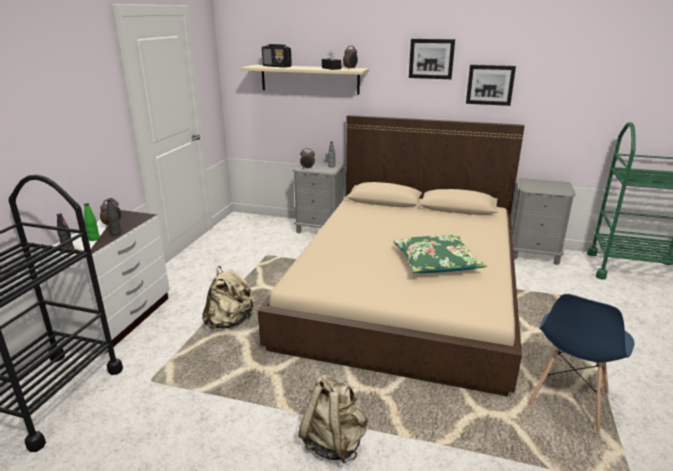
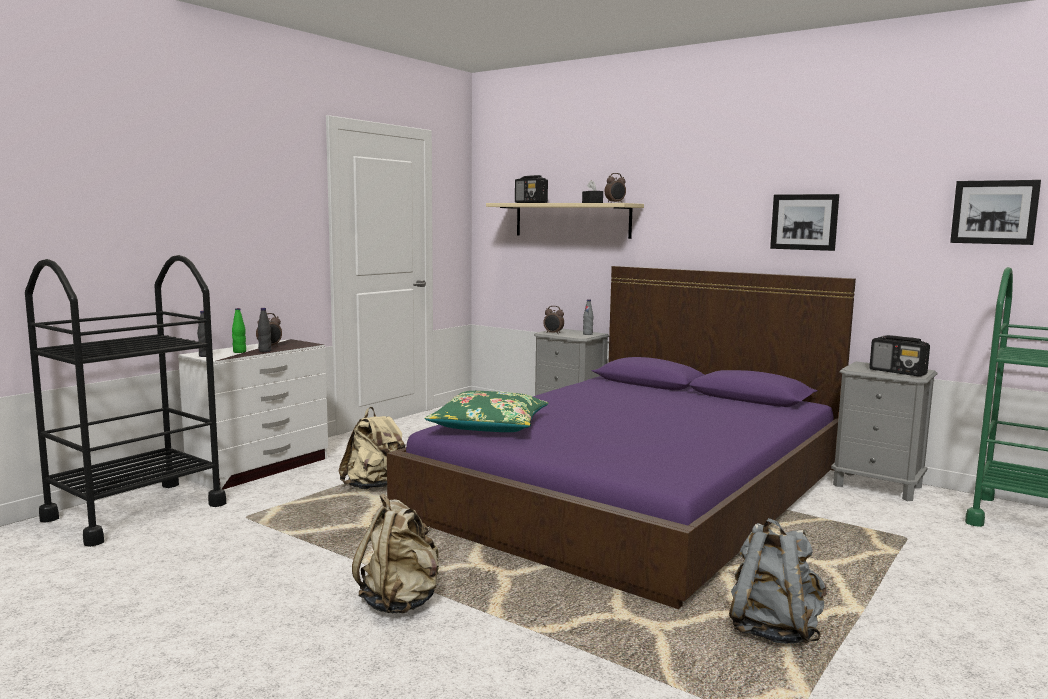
camera: 20 degrees right, 15 degrees down
beige bed [258,115,525,396] -> purple bed [387,266,856,609]
green pillow [393,235,487,273] -> green pillow moved to [425,391,548,432]
picture [409,39,455,79] -> picture moved to [950,180,1041,245]
blue chair [527,294,634,432] -> grey backpack [729,518,827,644]
none -> radio [869,335,930,377]

